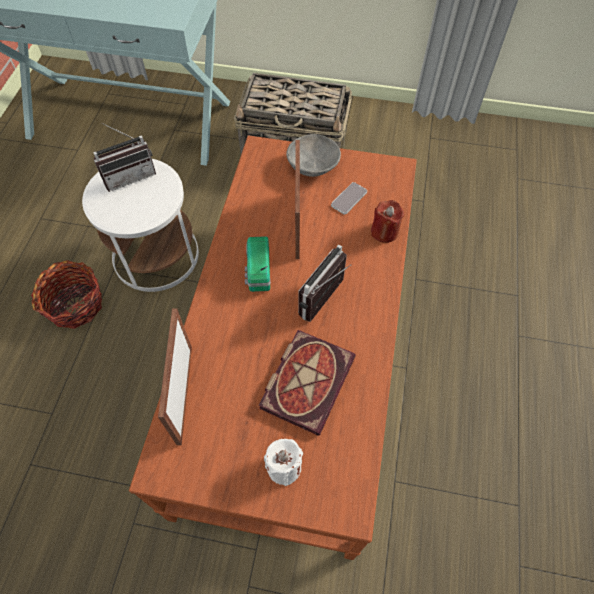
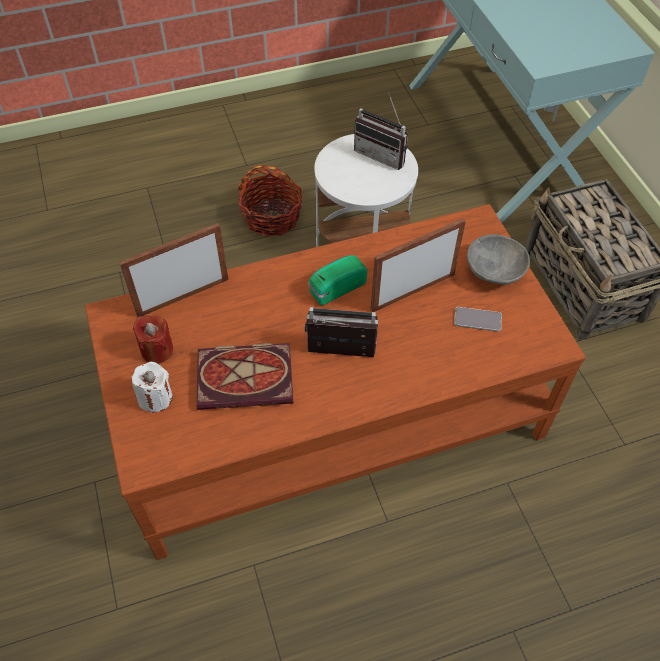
camera: 60 degrees right, 5 degrees down
red candle [371,200,404,243] -> red candle moved to [133,315,173,364]

